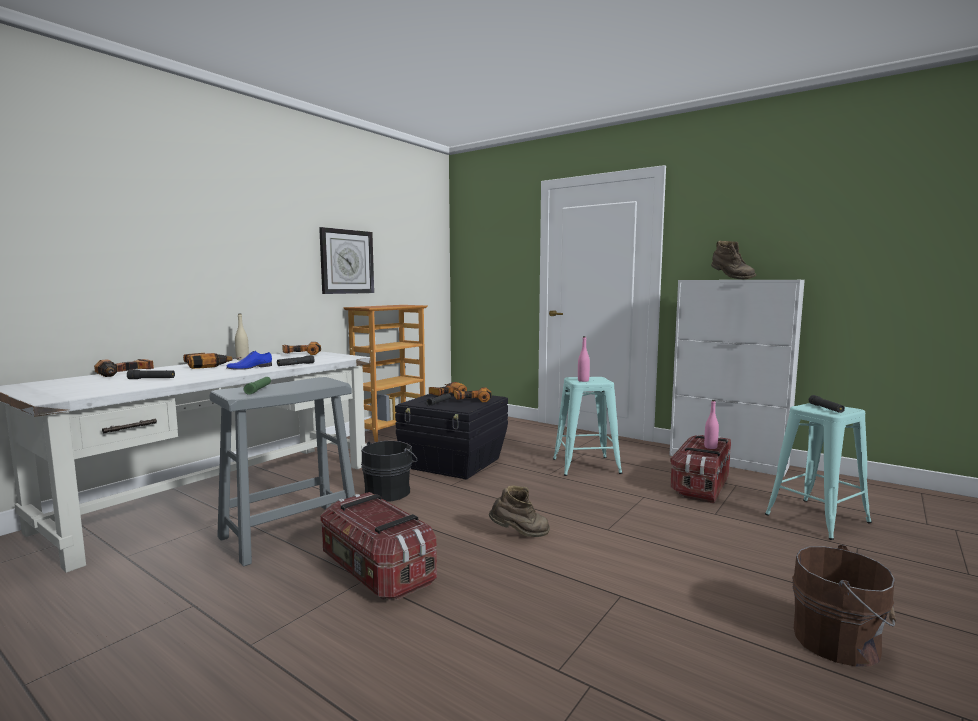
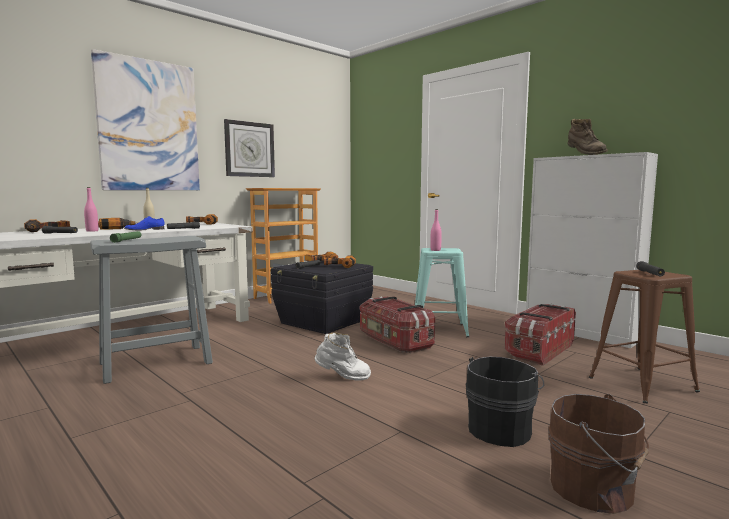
camera: 10 degrees right, 0 degrees up
storage box [320,492,437,600] -> storage box moved to [360,296,435,353]
black bucket [361,441,417,501] -> black bucket moved to [465,357,544,447]
brown boot [489,485,550,537] -> white boot [315,332,371,380]
pink bottle [704,400,719,449] -> pink bottle moved to [84,187,98,232]
turquoise stool [765,403,872,540] -> brown stool [589,270,700,403]
none -> picture [91,49,200,190]

